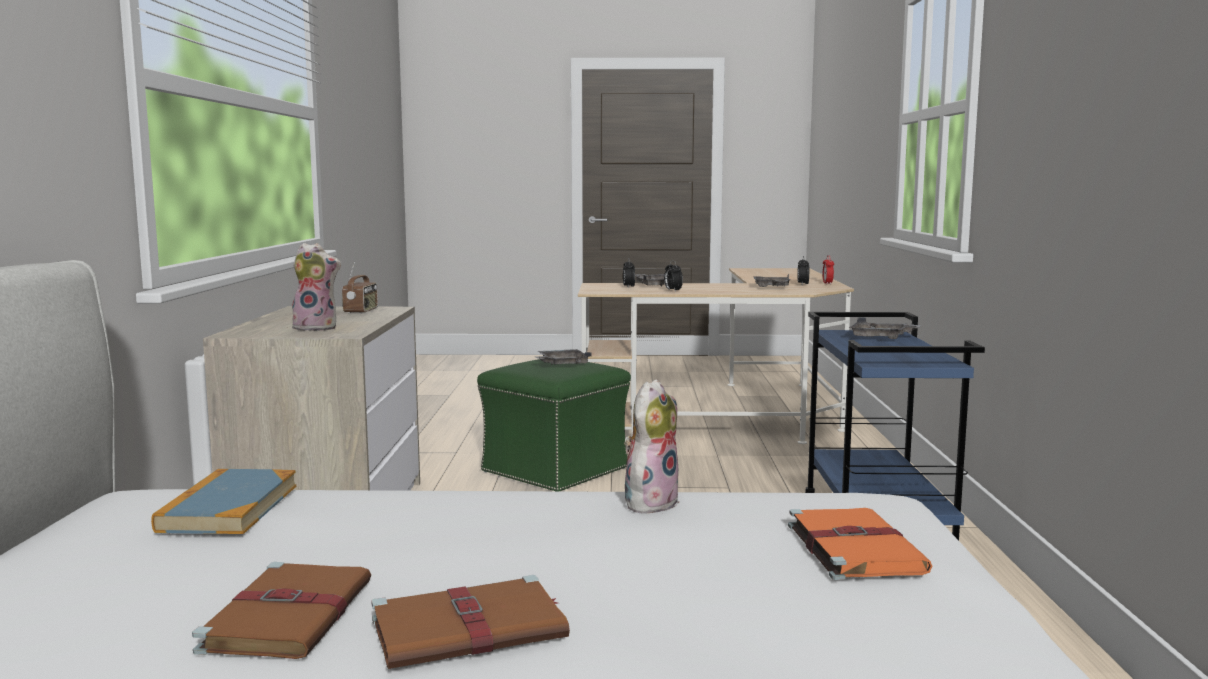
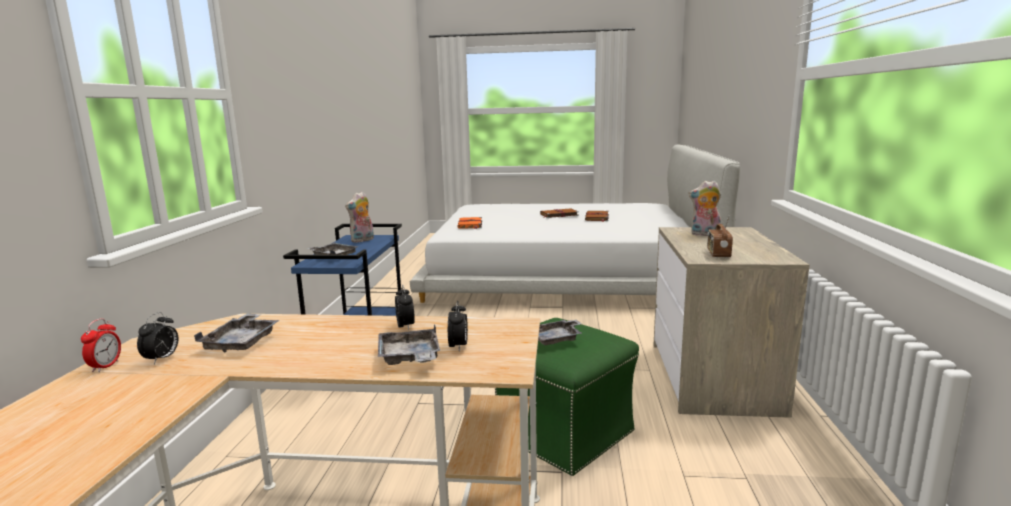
camera: 175 degrees left, 5 degrees up
book [151,469,296,534] -> none
plush toy [624,379,680,514] -> plush toy moved to [345,192,374,242]

